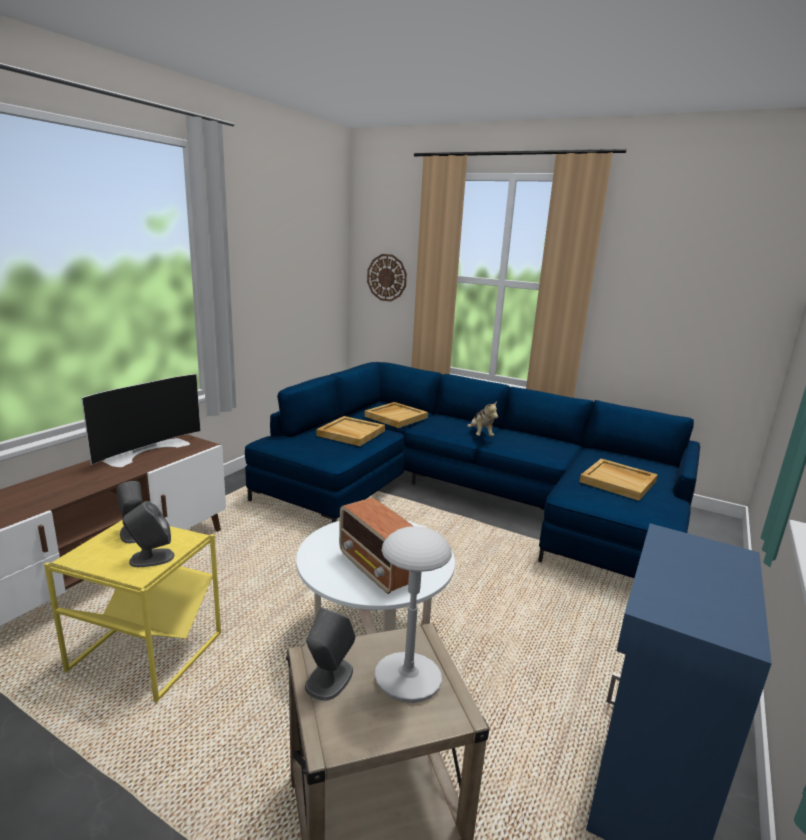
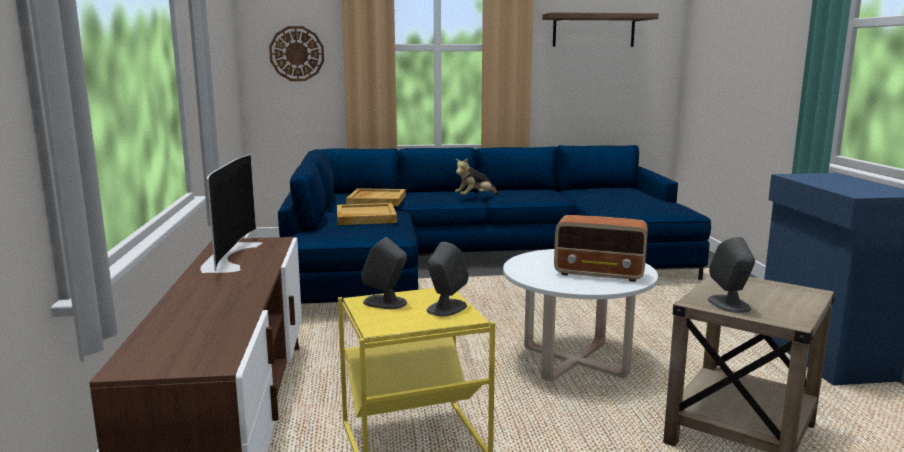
camera: 35 degrees left, 5 degrees down
grey table lamp [374,526,452,703] -> none
plush toy [467,401,498,437] -> plush toy turned 105 degrees clockwise [455,158,499,195]
beige tray [580,459,658,501] -> none
none -> shelf [542,12,659,47]

